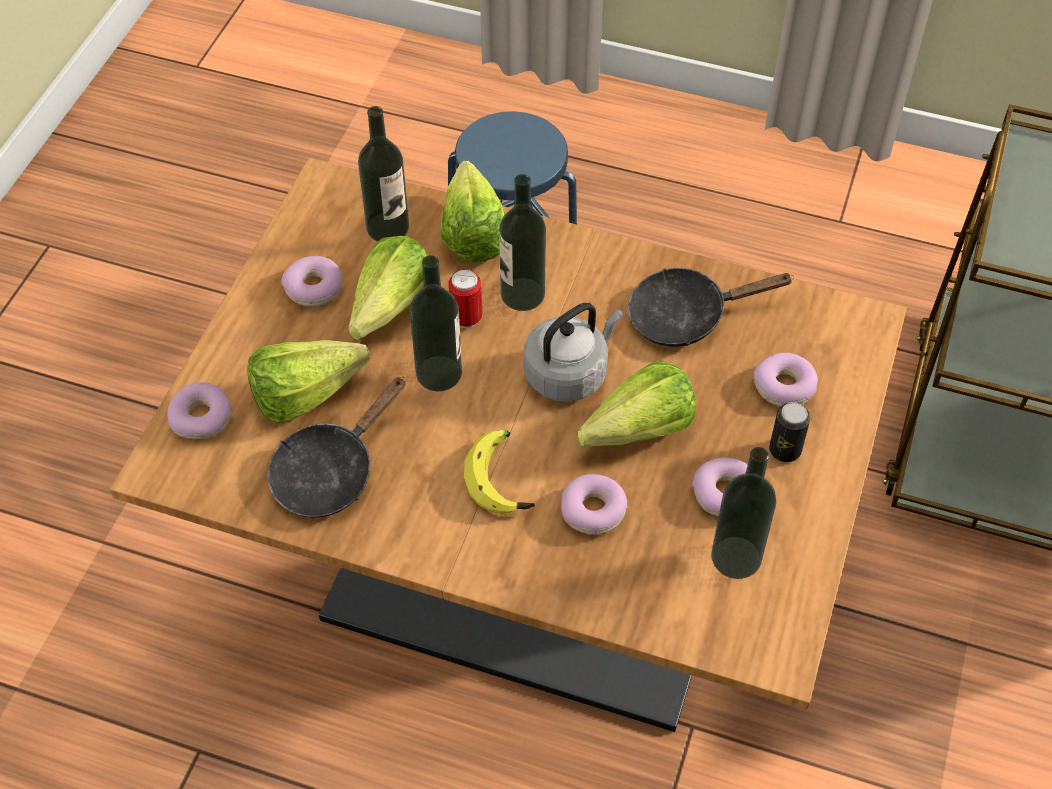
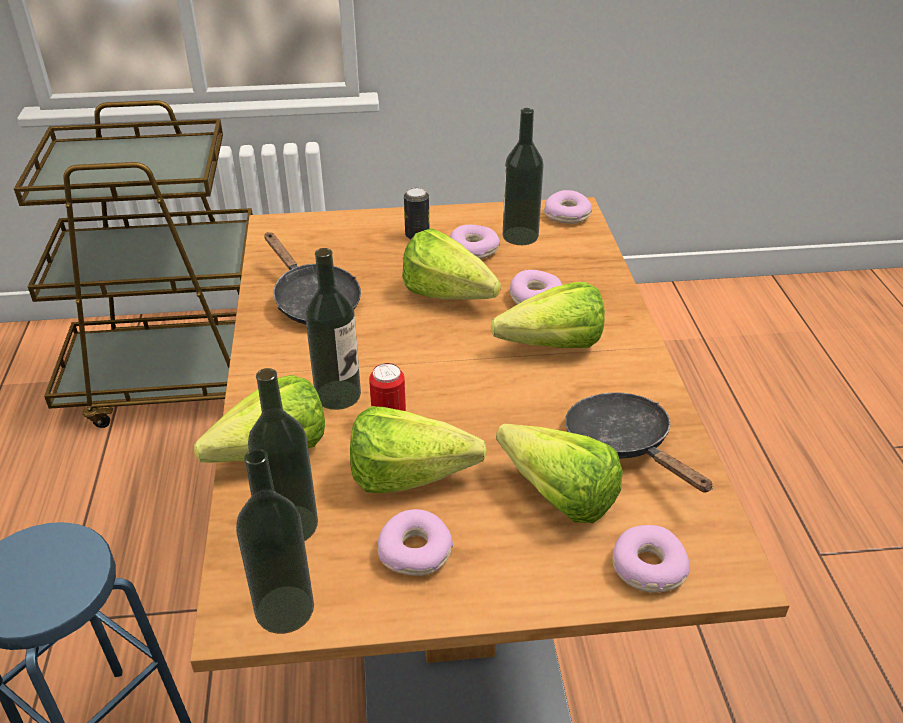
camera: 115 degrees left, 15 degrees down
black frying pan [267,377,406,518] -> black frying pan turned 135 degrees counterclockwise [565,392,713,493]
bottle [410,255,462,391] -> bottle moved to [236,449,314,634]
banana [464,430,535,513] -> lettuce [491,282,605,348]
grey kettle [523,303,623,402] -> none
donut [753,353,818,407] -> donut moved to [544,190,592,224]

